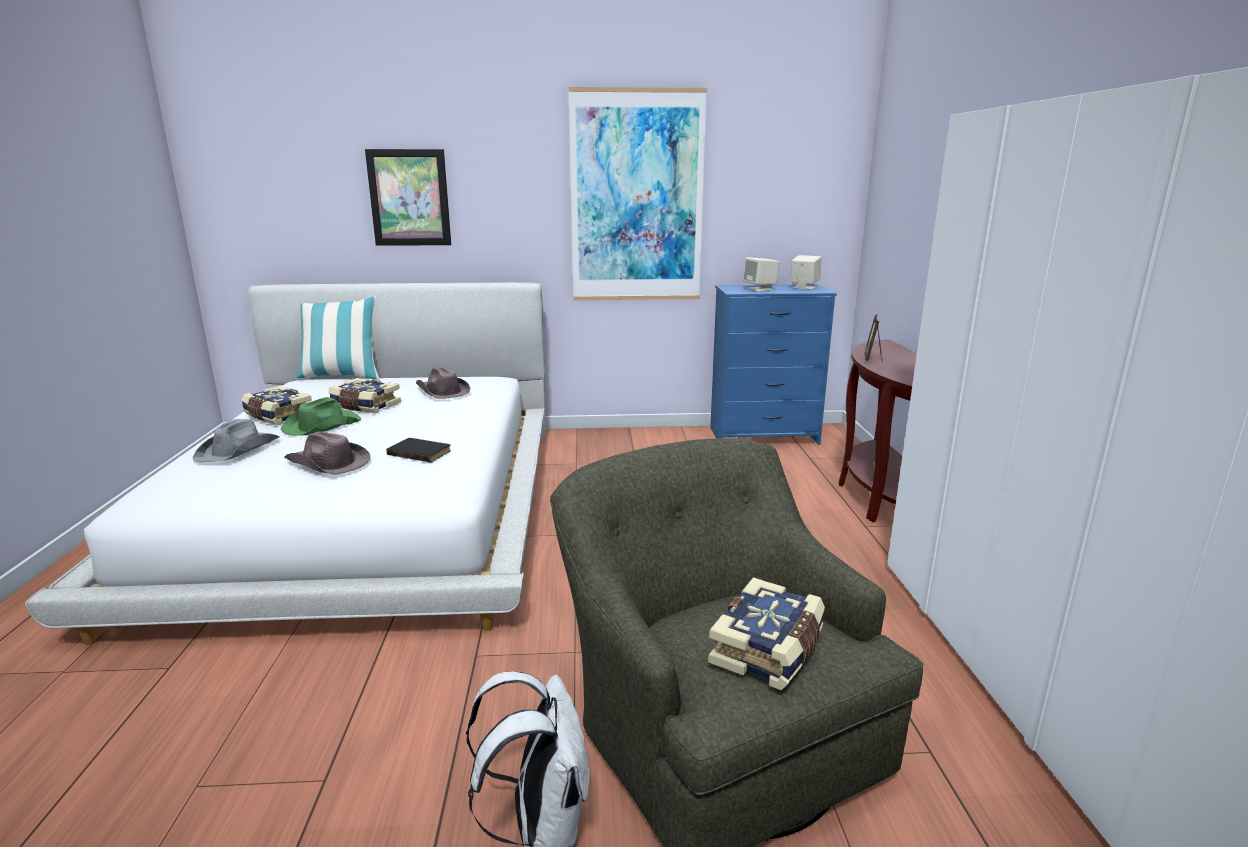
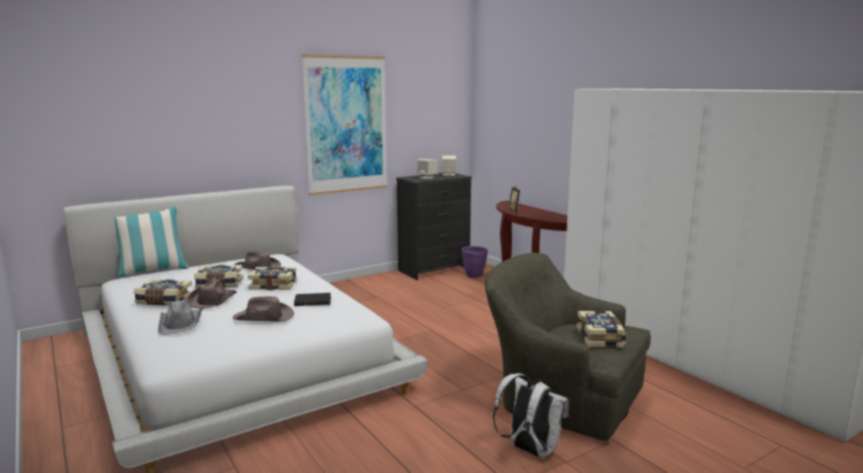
camera: 30 degrees left, 5 degrees down
green hat [281,397,361,436] -> brown hat [186,279,237,309]
picture [365,149,451,246] -> none
blue dresser [710,284,837,445] -> black dresser [396,173,472,280]
none -> book [248,267,297,290]
none -> purple planter [462,246,488,278]

